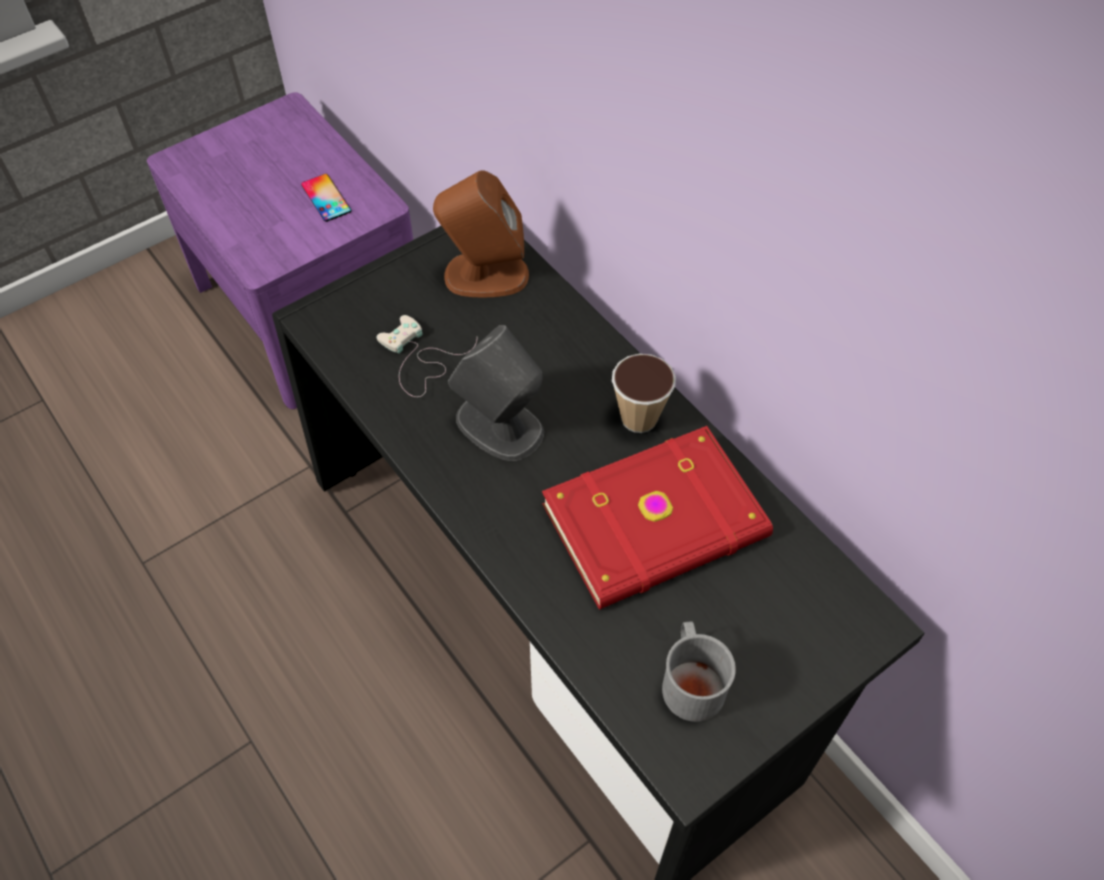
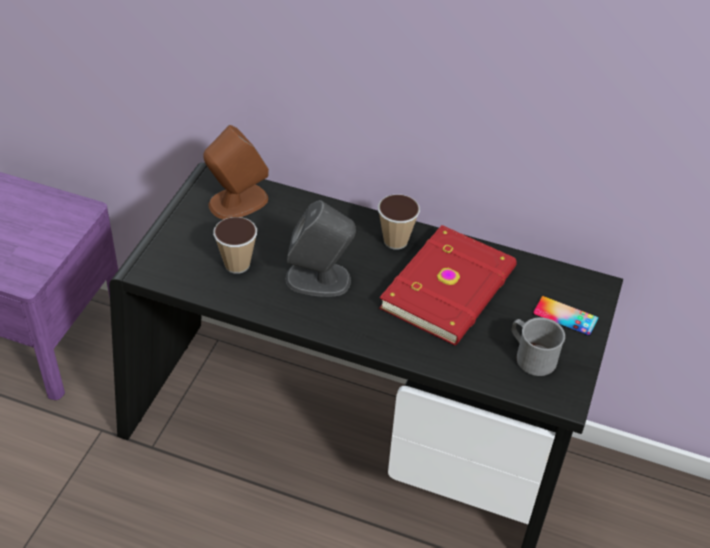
camera: 35 degrees left, 10 degrees down
phone [301,174,352,222] -> phone moved to [533,296,599,336]
white game controller [376,315,478,397] -> cup [213,217,257,274]

